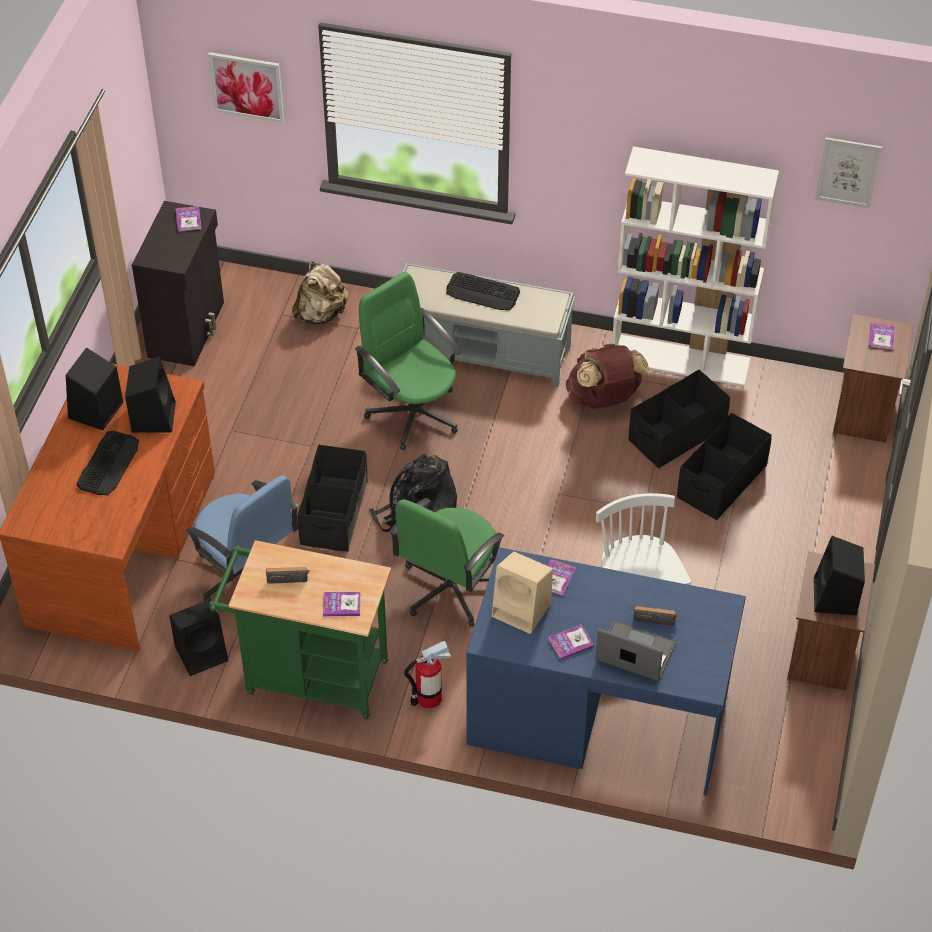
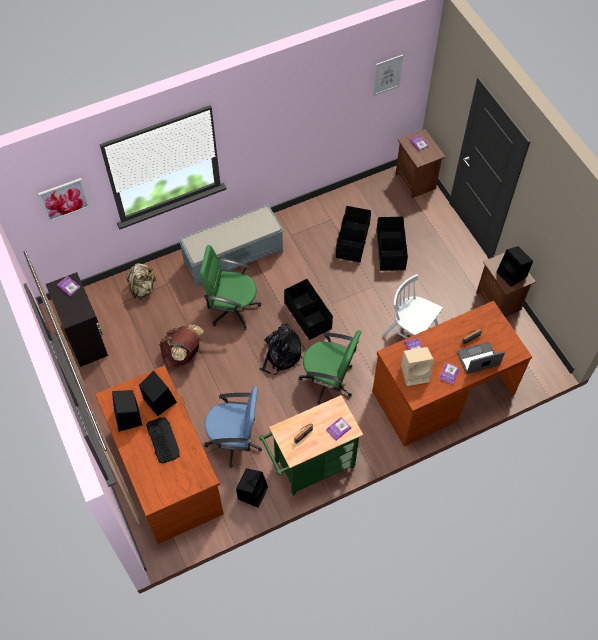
camera: 40 degrees left, 10 degrees up
black storage box [297,445,368,552] -> black storage box moved to [284,279,333,340]
green office chair [390,498,505,627] -> green office chair turned 60 degrees counterclockwise [299,330,361,405]
fire extinguisher [404,640,451,709] -> none
keyboard [446,272,520,310] -> none
blue desk [466,547,746,796] -> brown desk [372,301,532,446]
brown backpack [566,344,649,409] -> brown backpack moved to [159,325,204,367]
white bookcase [612,146,779,386] -> none

